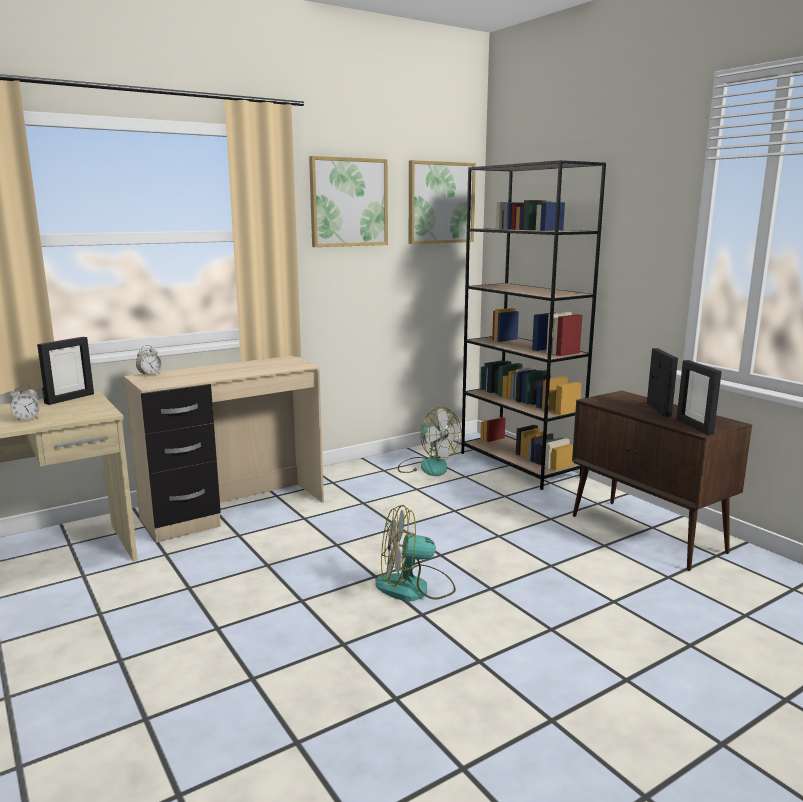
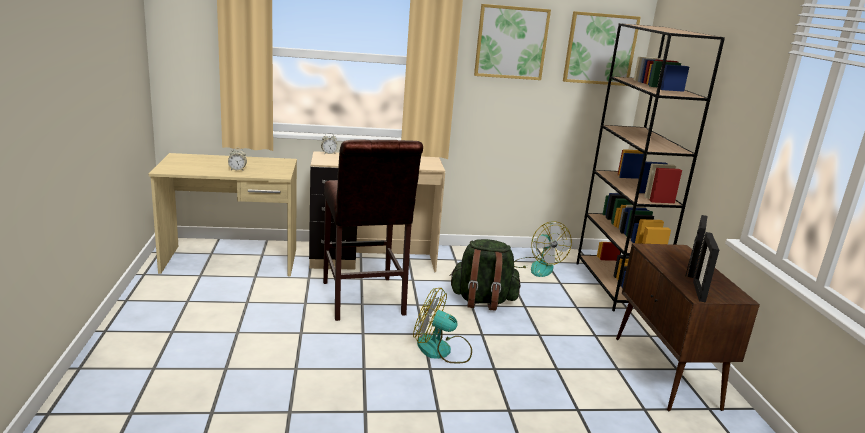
camera: 25 degrees right, 5 degrees up
picture frame [37,337,94,405] -> none
none -> brown stool [323,139,423,321]
none -> green backpack [450,239,521,311]

